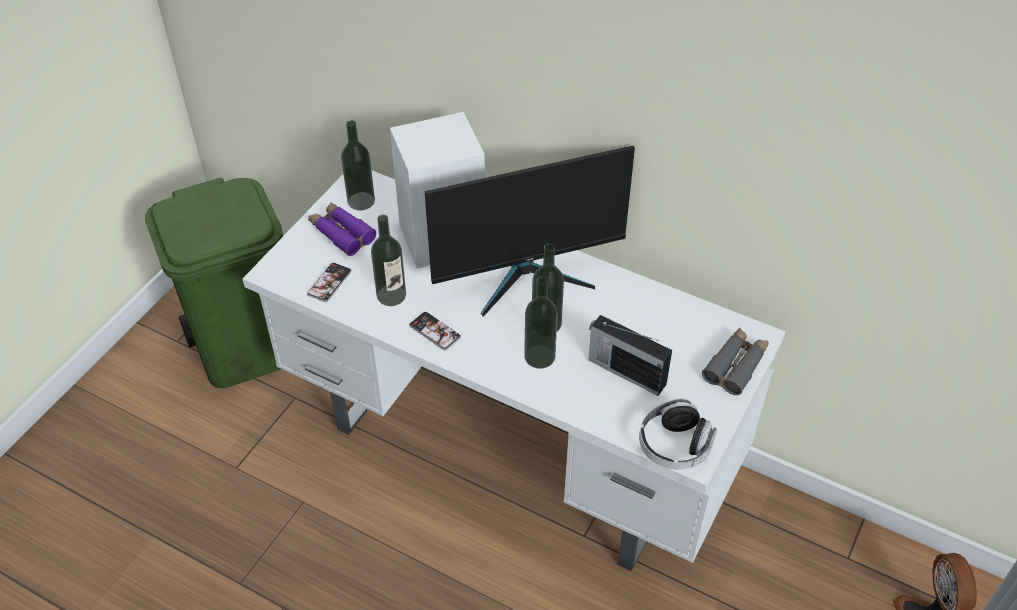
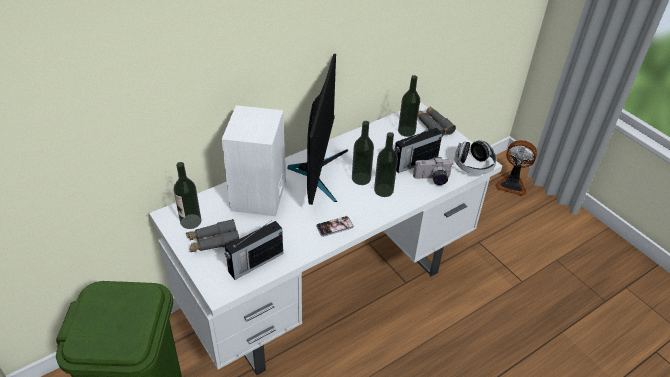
camera: 65 degrees left, 5 degrees down
phone [307,263,351,302] -> radio [225,220,283,280]
purple binoculars [308,202,376,256] -> grey binoculars [186,219,240,252]
bottle [371,215,406,306] -> bottle moved to [398,75,420,137]
none -> camera [413,157,453,185]

